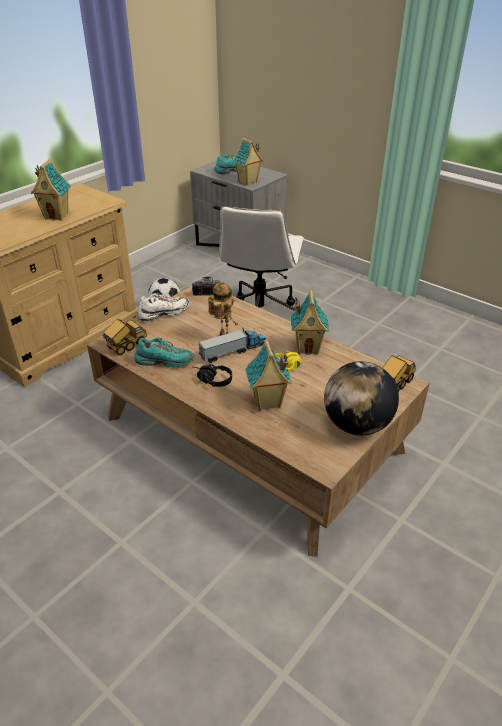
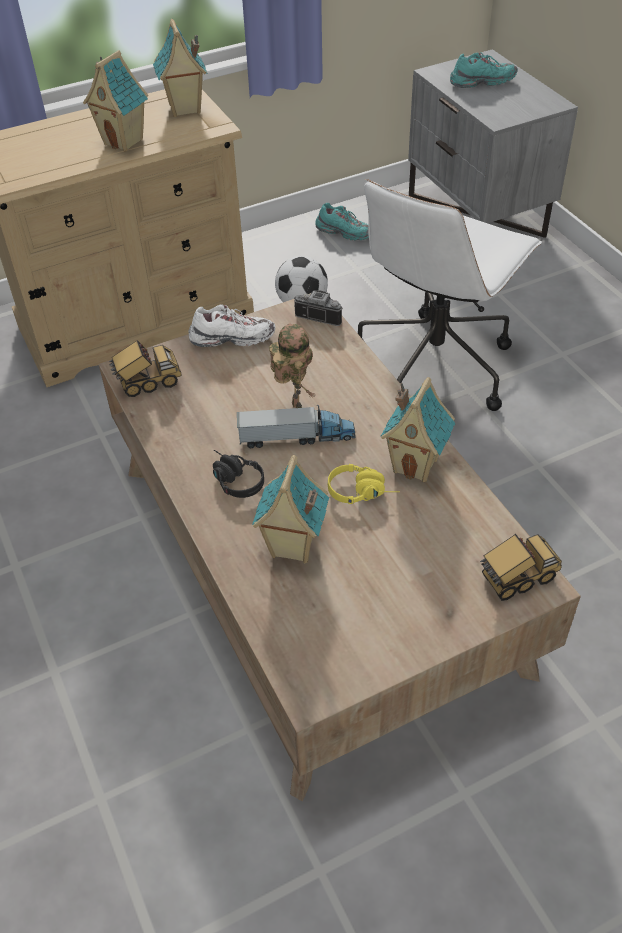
camera: 25 degrees right, 10 degrees up
turquoise shoe [134,338,194,367] -> turquoise shoe moved to [315,203,369,241]
toy house [233,138,263,185] -> toy house moved to [153,19,208,117]
globe [324,361,399,435] -> none

